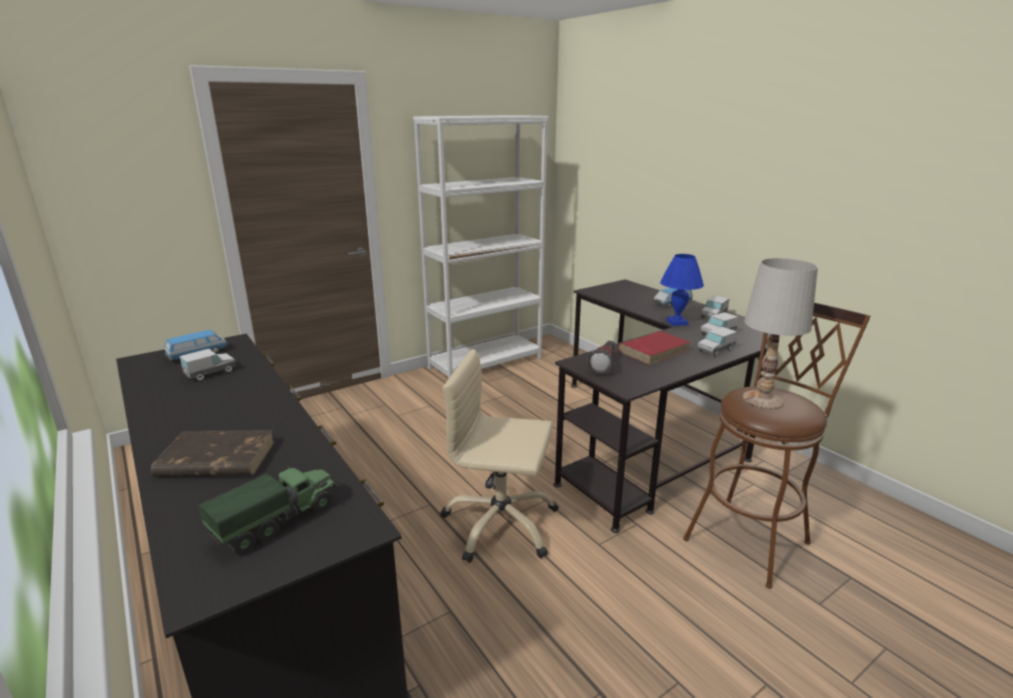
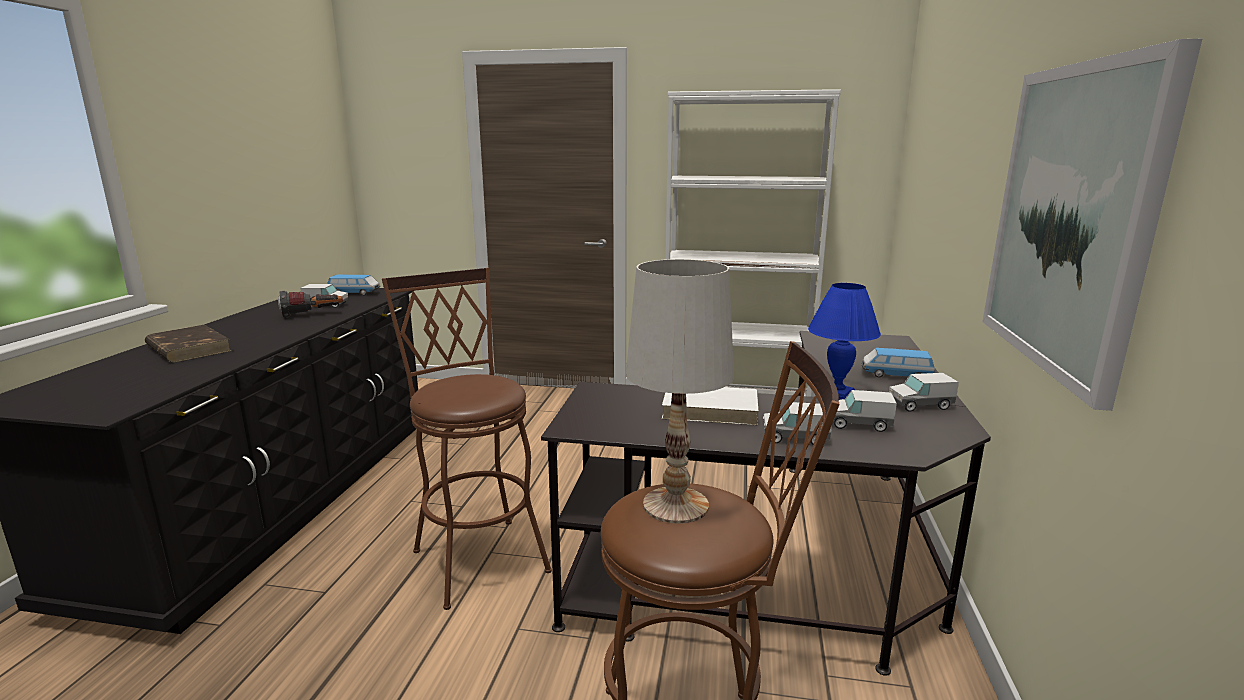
camera: 45 degrees right, 5 degrees down
toy truck [199,465,340,555] -> none
beige office chair [440,349,559,563] -> brown stool [382,268,552,610]
flashlight [587,341,616,375] -> flashlight moved to [278,290,343,317]
red book [618,331,691,365] -> white book [661,387,759,425]
none -> picture [982,39,1202,411]

